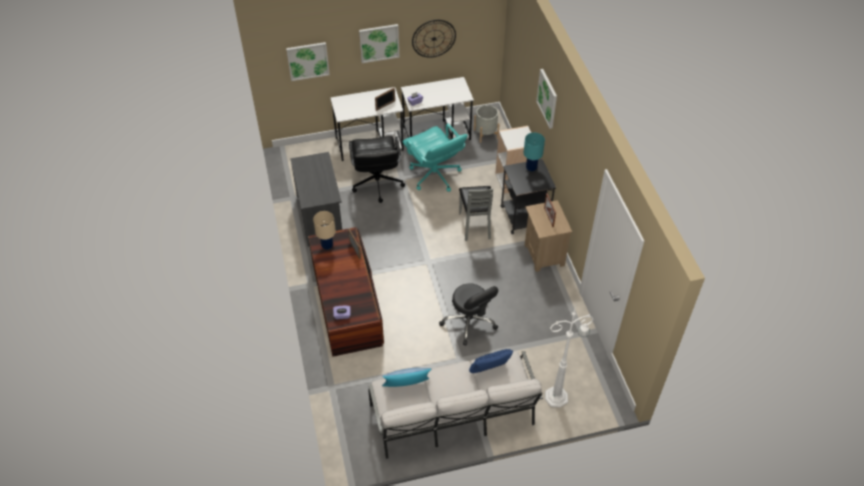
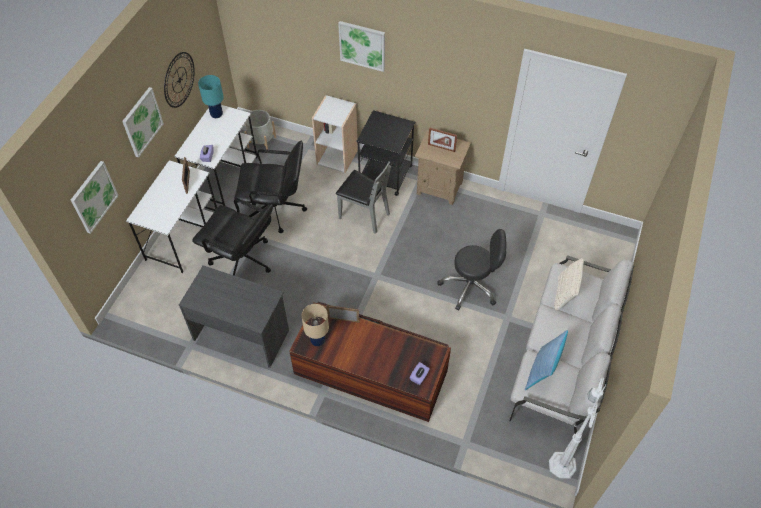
camera: 55 degrees left, 5 degrees up
turquoise office chair [403,124,468,192] -> black office chair [234,141,307,233]
blue pillow [469,349,513,373] -> beige pillow [554,258,584,310]
turquoise table lamp [524,133,545,171] -> turquoise table lamp moved to [198,75,224,118]
white floor lamp [545,305,593,408] -> white floor lamp moved to [549,377,607,479]

